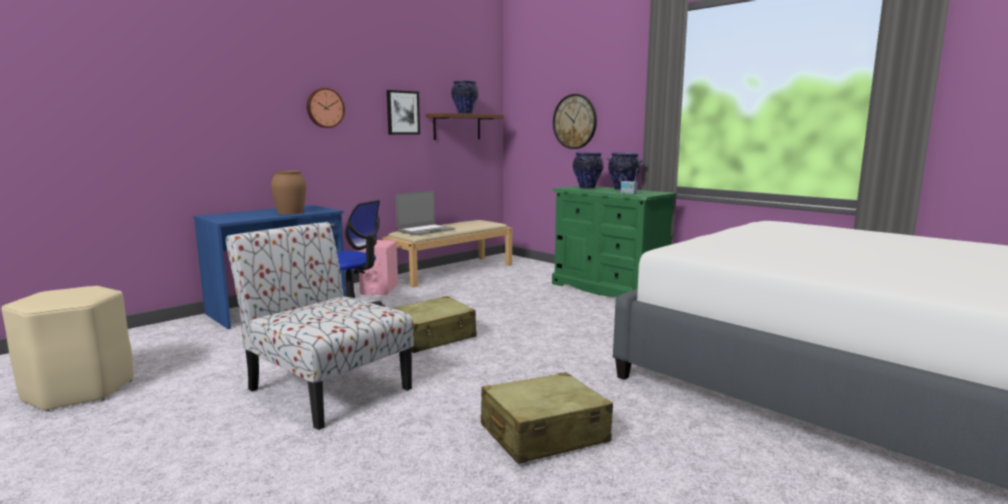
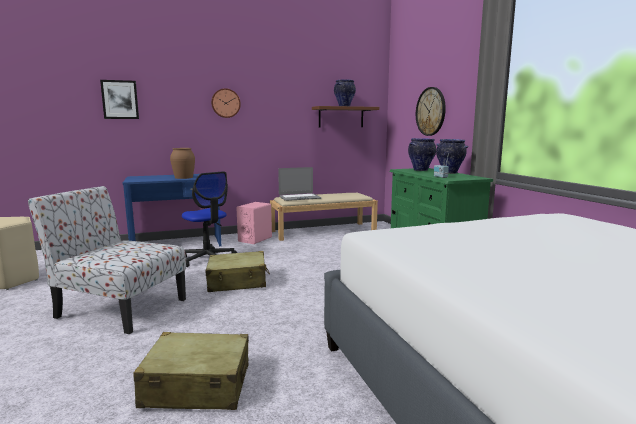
camera: 25 degrees right, 0 degrees up
chair [226,222,414,430] -> chair turned 45 degrees counterclockwise [28,186,186,334]
picture [387,90,420,135] -> picture moved to [100,80,139,119]

